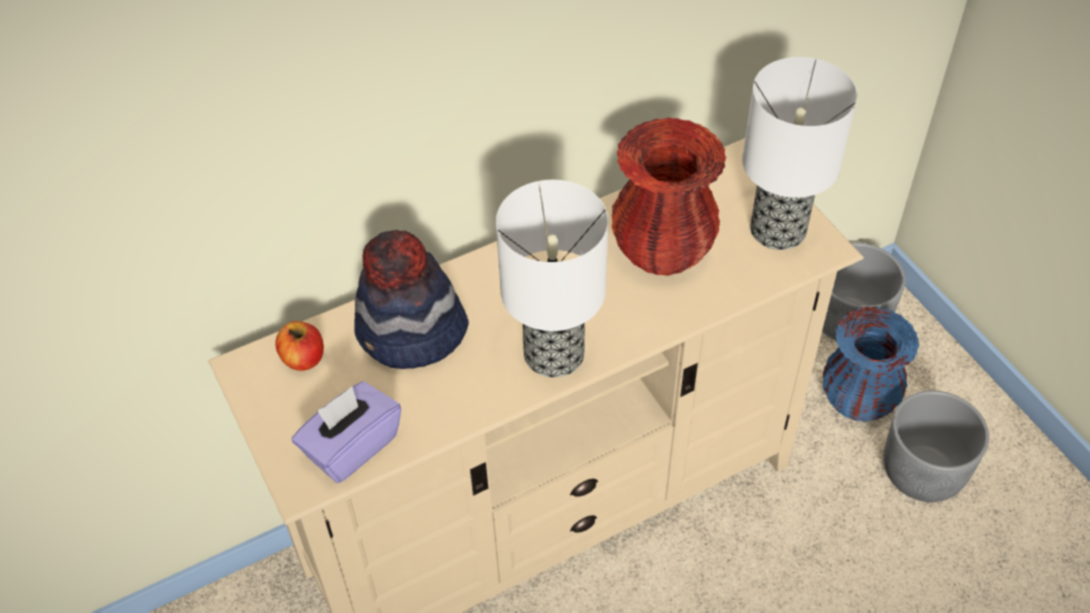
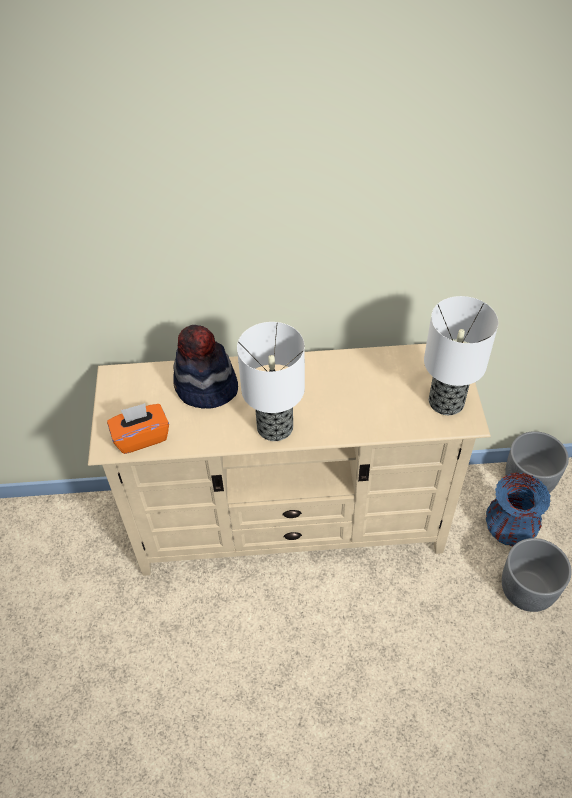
camera: 25 degrees right, 0 degrees up
apple [275,321,324,371] -> none
purple tissue box [292,381,401,483] -> orange tissue box [107,403,169,454]
red vase [612,118,726,276] -> none

